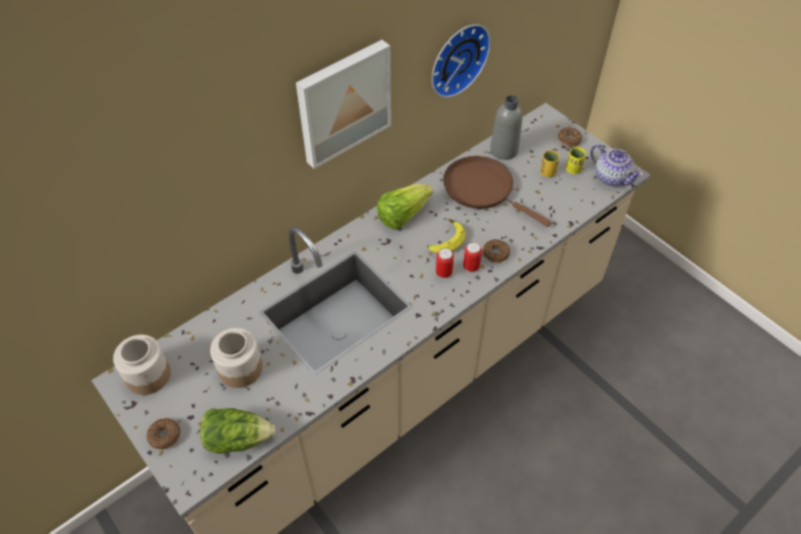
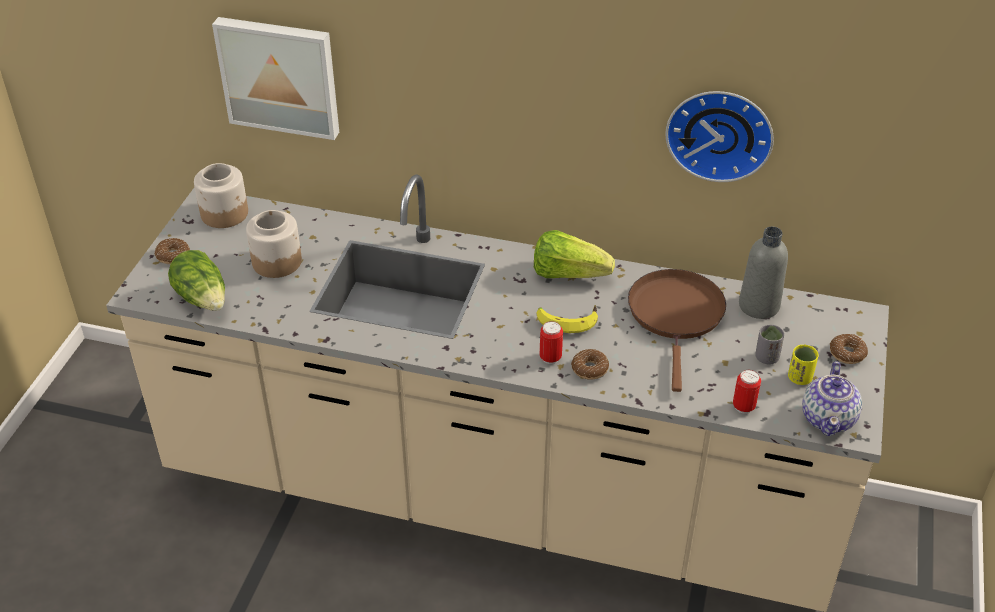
camera: 55 degrees right, 10 degrees down
picture [296,40,391,169] -> picture moved to [212,17,339,140]
can [436,248,454,279] -> can moved to [733,370,761,414]
yellow cup [540,150,560,177] -> grey cup [755,325,784,364]

